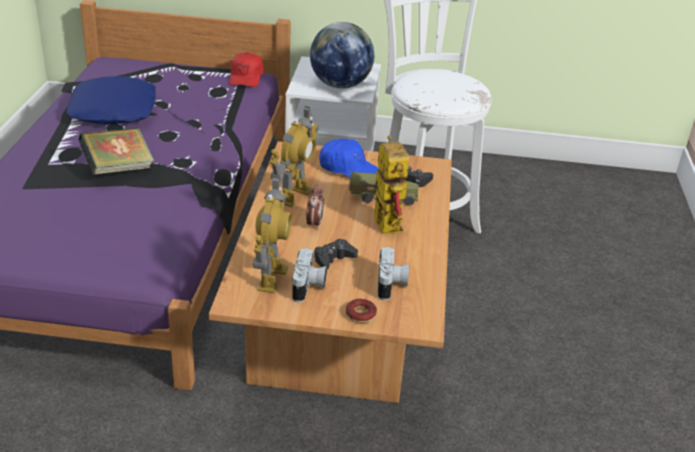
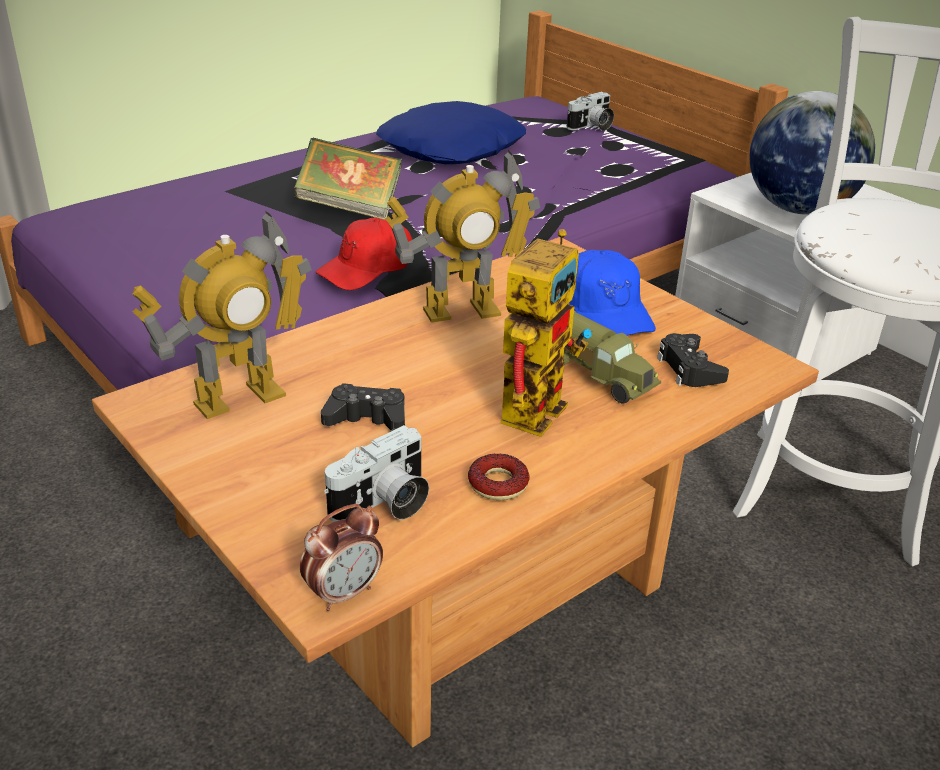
camera: 45 degrees right, 0 degrees up
red cap [229,52,264,87] -> red cap moved to [316,217,412,290]
camera [292,248,327,302] -> camera moved to [566,92,614,131]
alarm clock [306,185,324,230] -> alarm clock moved to [300,504,383,611]
donut [346,299,377,323] -> donut moved to [468,454,530,500]

